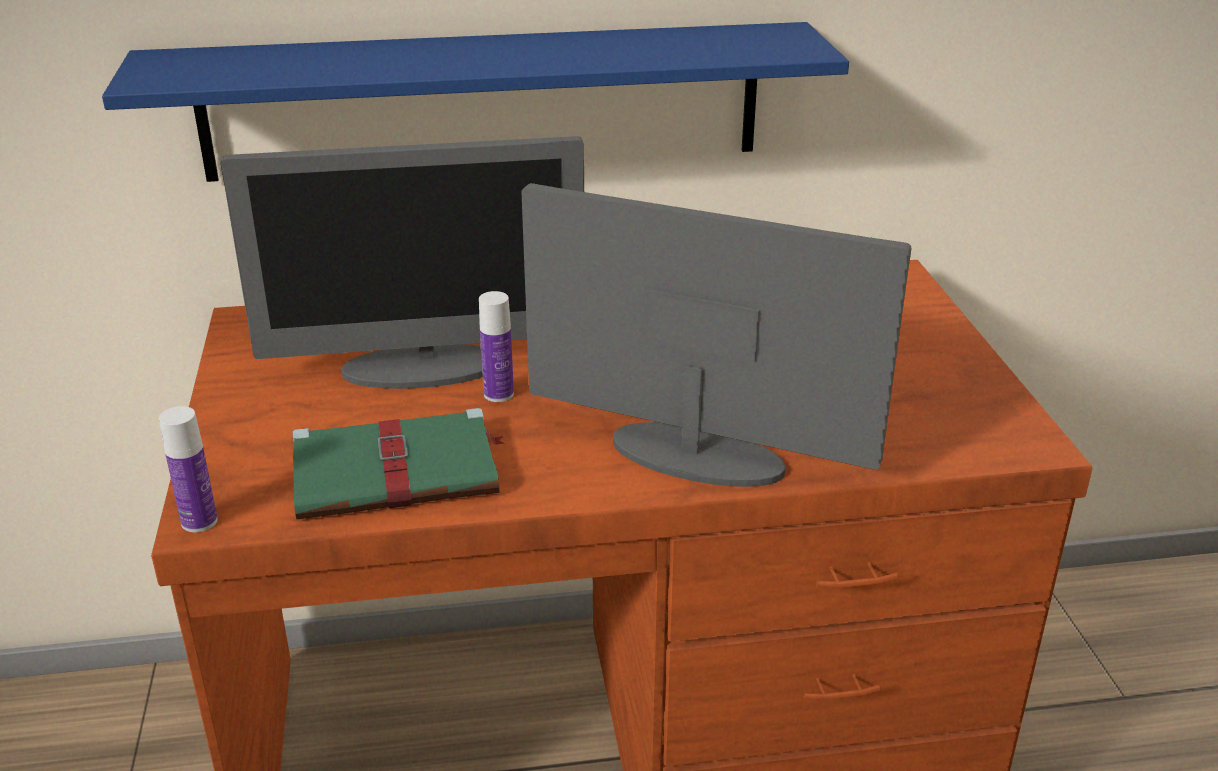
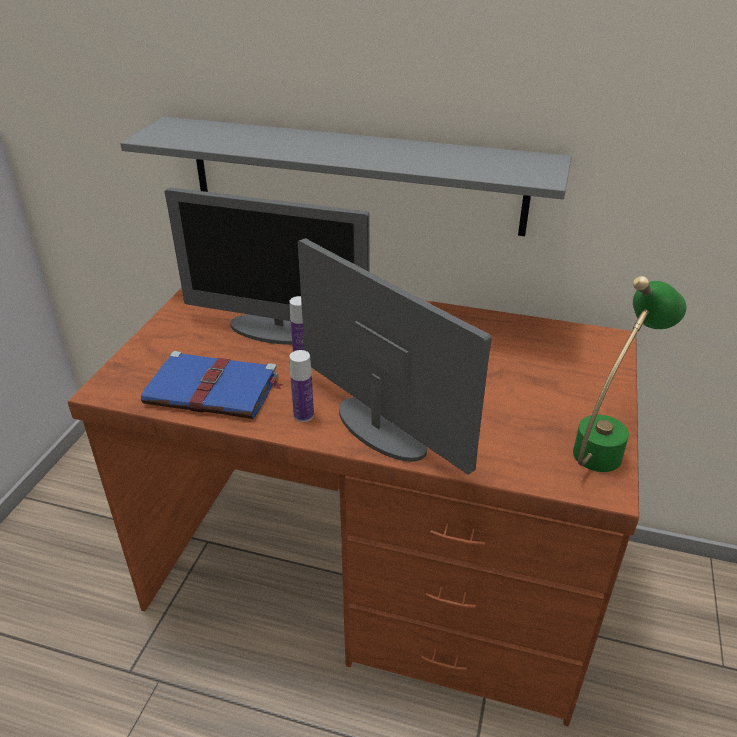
camera: 25 degrees right, 5 degrees up
blue shelf [102,22,849,182] -> grey shelf [120,117,572,236]
bottle [159,406,218,532] -> bottle moved to [289,350,314,422]
green book [293,408,505,520] -> blue book [141,351,284,419]
none -> green table lamp [573,276,686,472]

